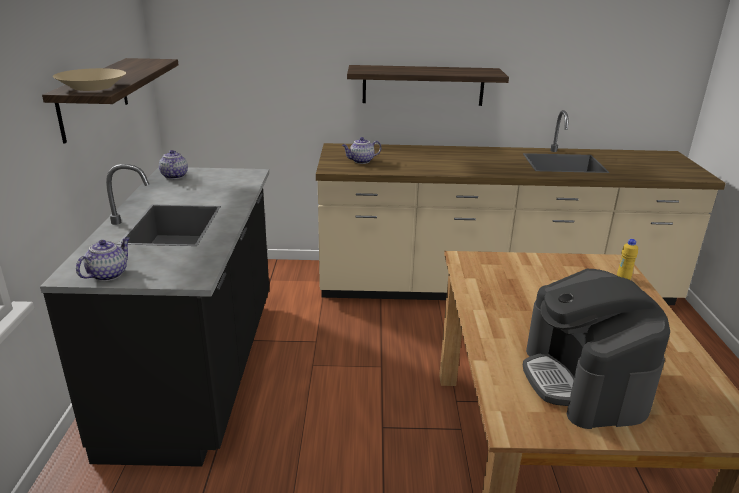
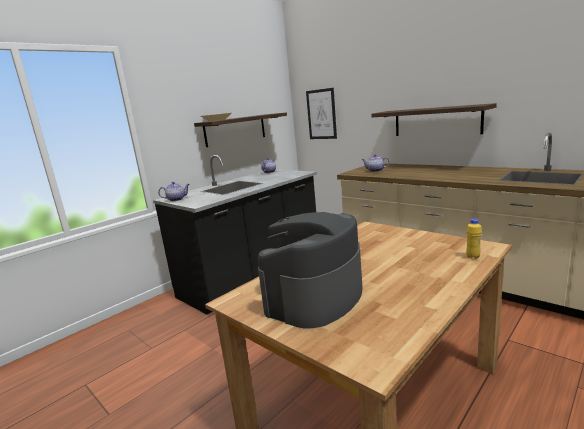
camera: 45 degrees right, 10 degrees down
none -> picture [306,88,337,139]

